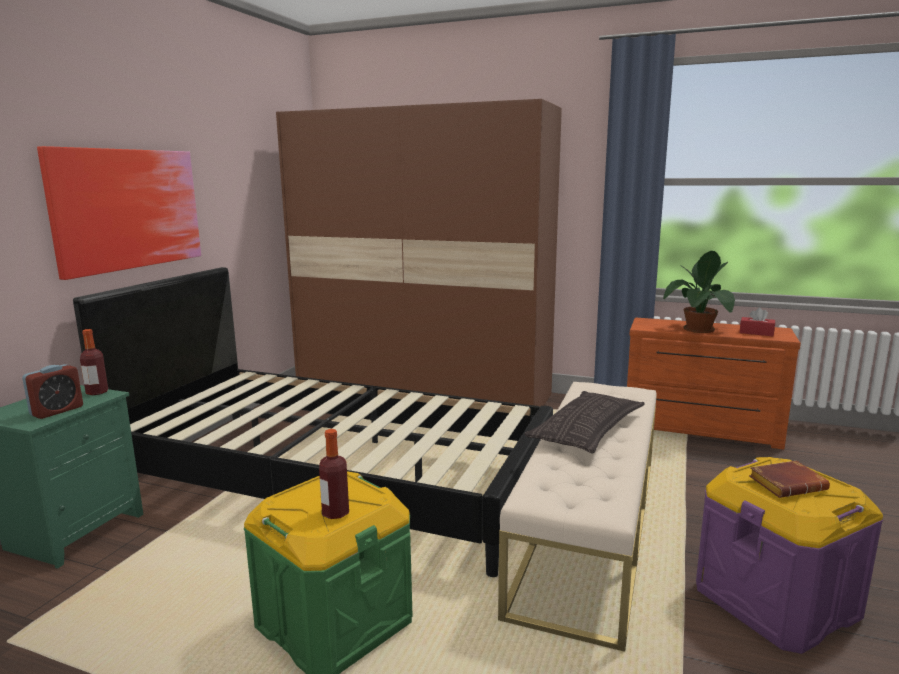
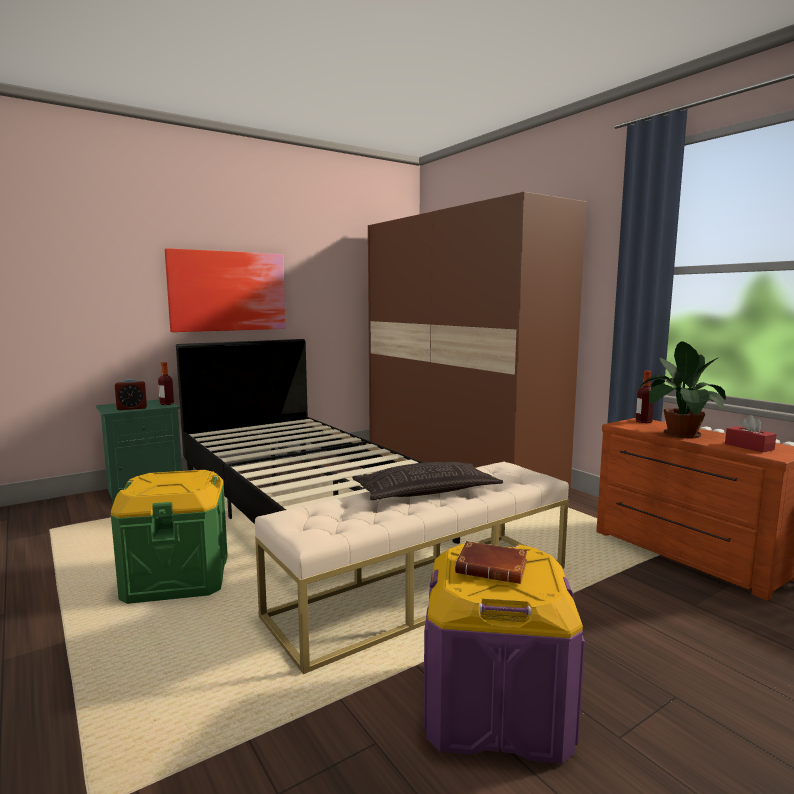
camera: 35 degrees right, 5 degrees down
bottle [319,429,349,519] -> bottle moved to [636,371,654,423]

